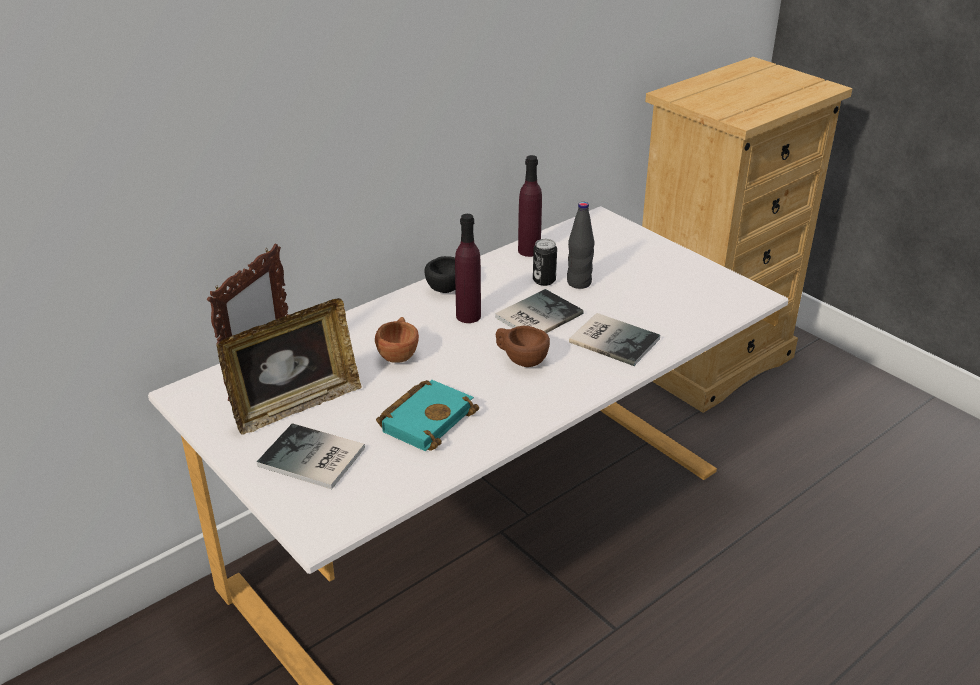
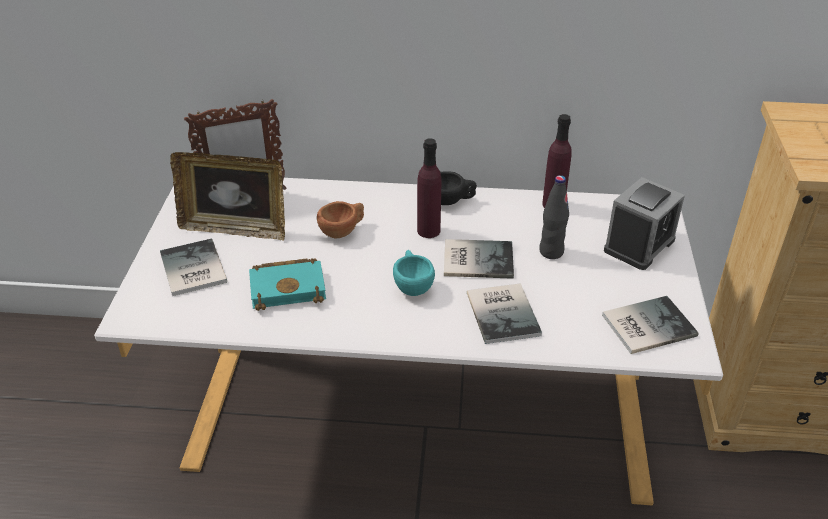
camera: 45 degrees right, 5 degrees up
brown cup [496,326,550,367] -> turquoise cup [393,250,435,296]
can [533,239,557,286] -> none
none -> book [602,296,699,354]
none -> alarm clock [604,177,685,270]

